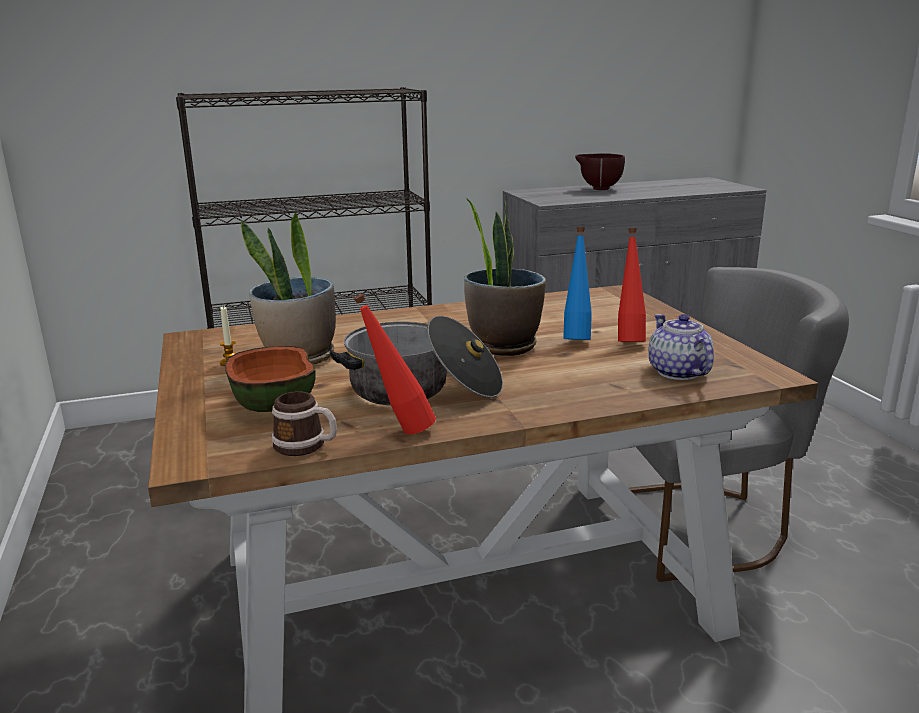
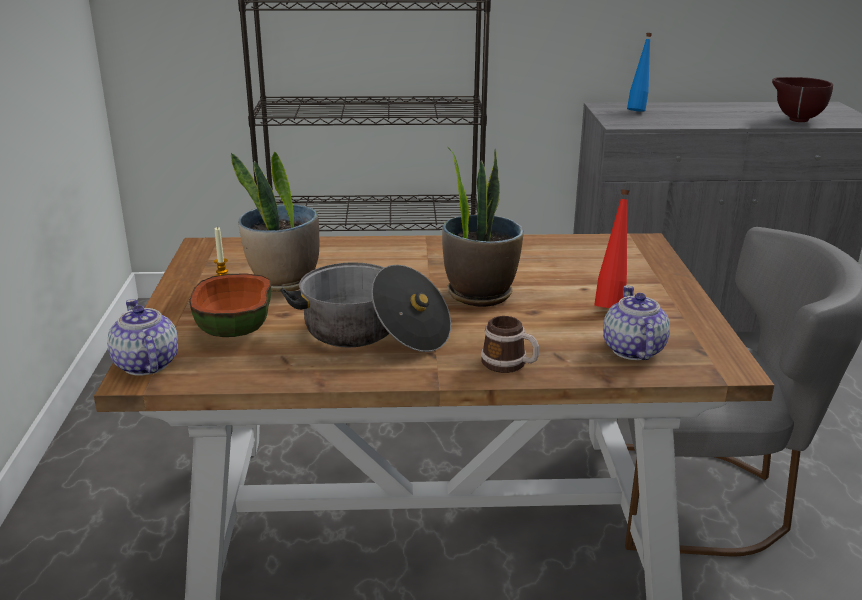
camera: 15 degrees right, 5 degrees up
mug [272,391,337,456] -> mug moved to [481,316,539,373]
red bottle [354,294,436,435] -> none
blue bottle [563,227,592,340] -> blue bottle moved to [627,33,652,112]
brown bowl [575,153,625,190] -> brown bowl moved to [772,77,833,122]
none -> teapot [107,299,178,375]

